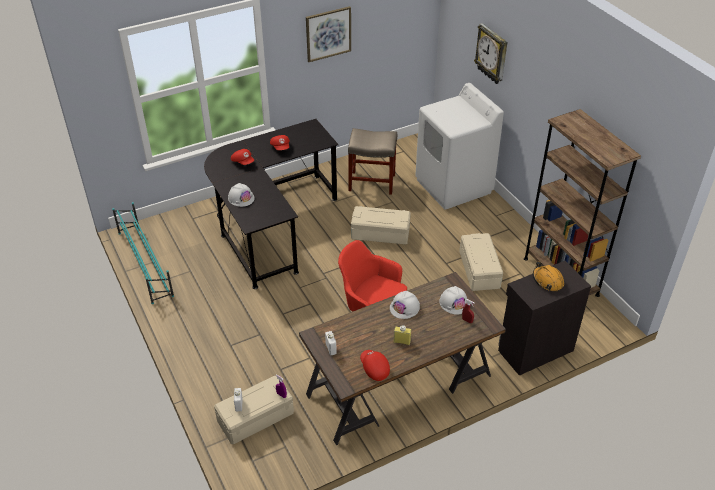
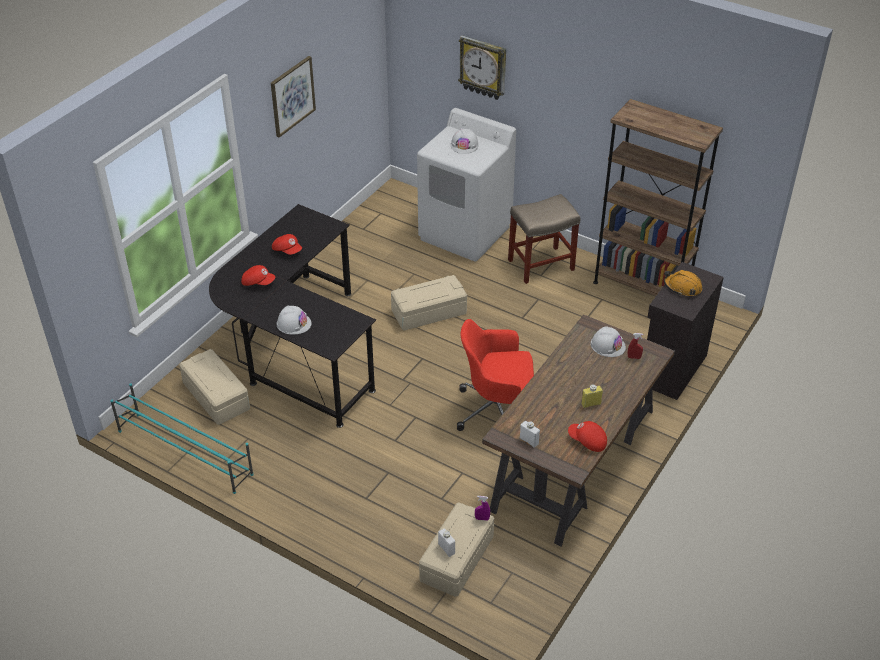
camera: 30 degrees left, 0 degrees up
beige stool [348,128,397,195] -> beige stool moved to [508,194,580,284]
white hard hat [390,291,420,319] -> white hard hat moved to [450,128,479,154]
beige storage box [459,233,503,291] -> beige storage box moved to [179,349,250,425]

